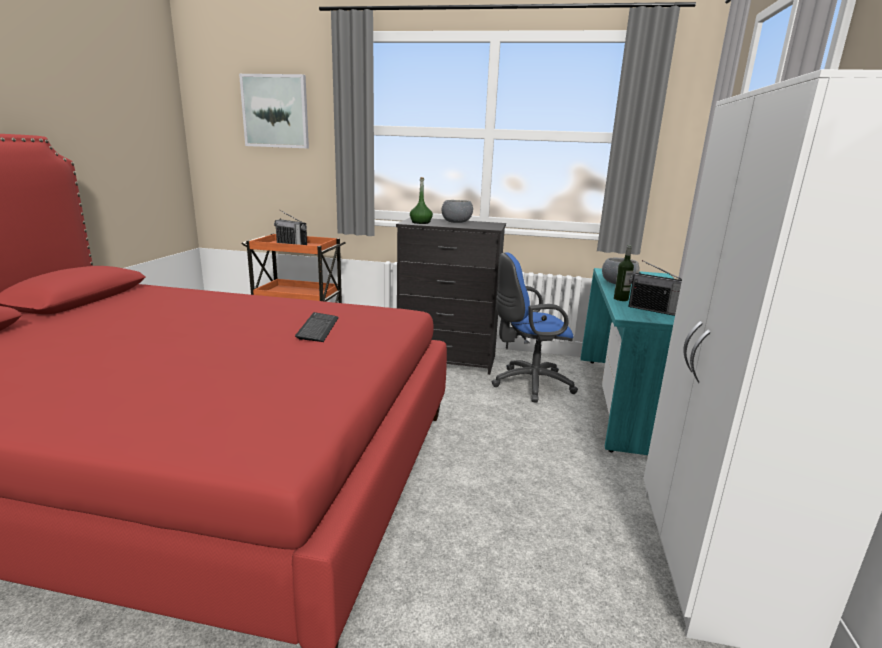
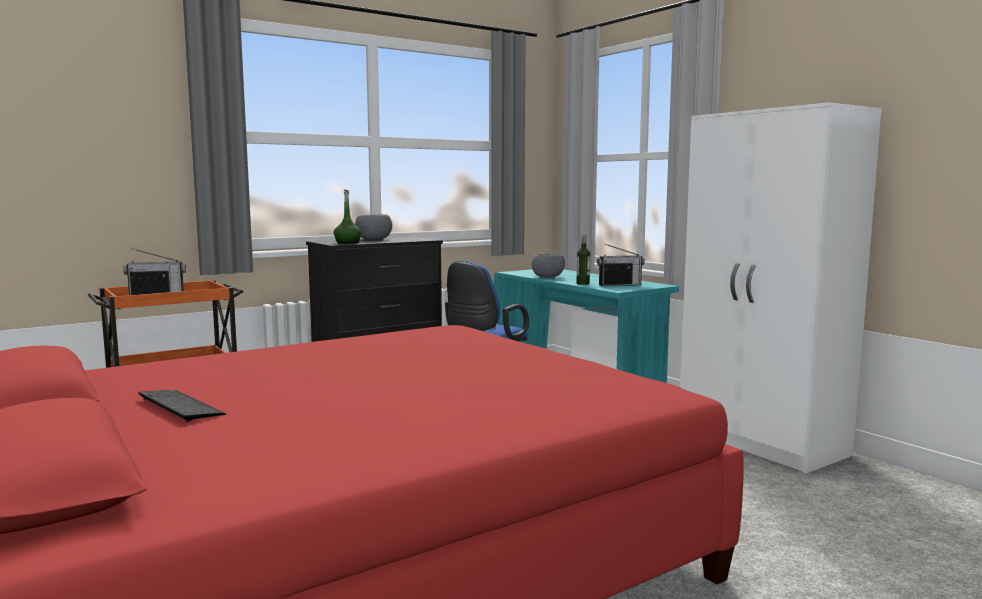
camera: 45 degrees left, 10 degrees down
picture [239,74,309,149] -> none
keyboard [295,312,339,342] -> keyboard moved to [138,390,226,422]

